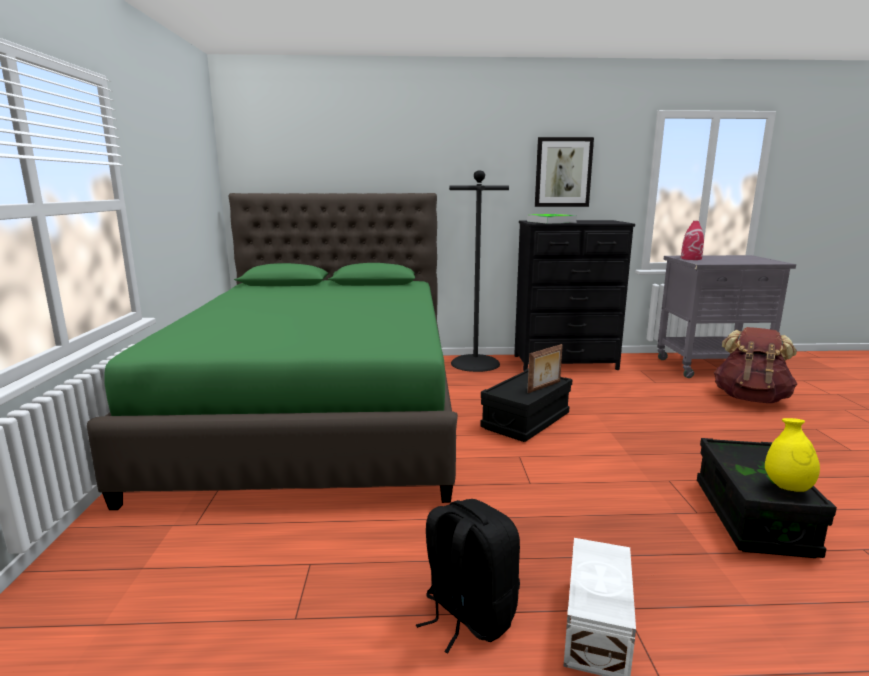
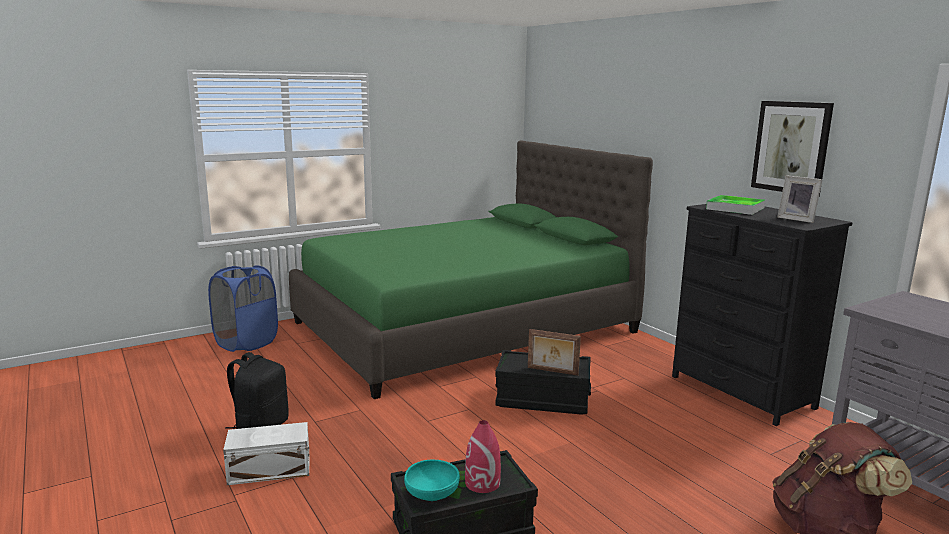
camera: 60 degrees right, 0 degrees up
black clothes rack [449,170,509,372] -> none
red vase [681,221,704,260] -> red vase moved to [465,420,501,493]
yellow vase [765,418,820,492] -> turquoise bowl [404,460,460,501]
none -> blue laundry basket [208,265,278,352]
none -> picture frame [777,175,823,223]

